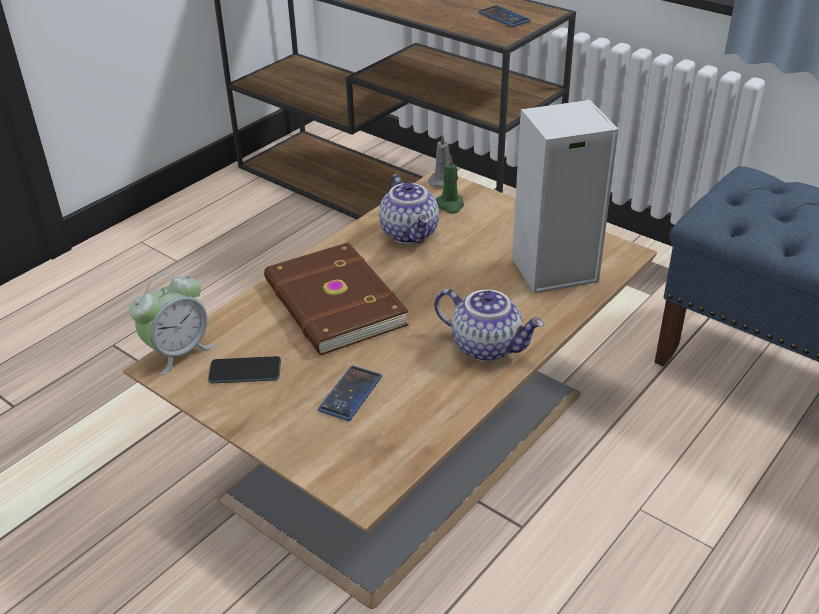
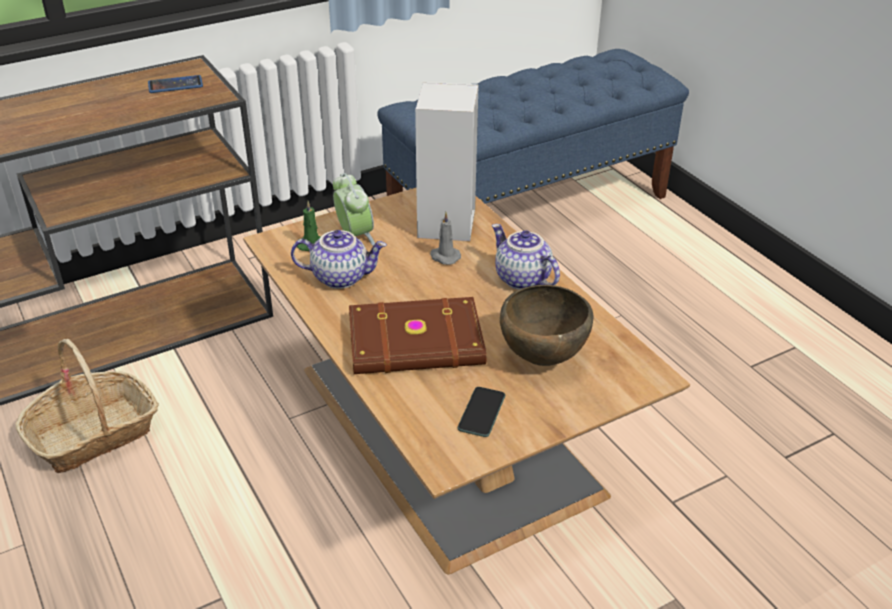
camera: 70 degrees left, 0 degrees up
alarm clock [129,273,214,375] -> alarm clock moved to [333,173,375,246]
phone [318,366,382,421] -> brown bowl [500,285,593,366]
grey candle [428,133,450,187] -> grey candle moved to [430,212,461,265]
teapot [434,289,544,361] -> teapot turned 90 degrees counterclockwise [492,224,560,290]
none -> basket [15,339,159,473]

